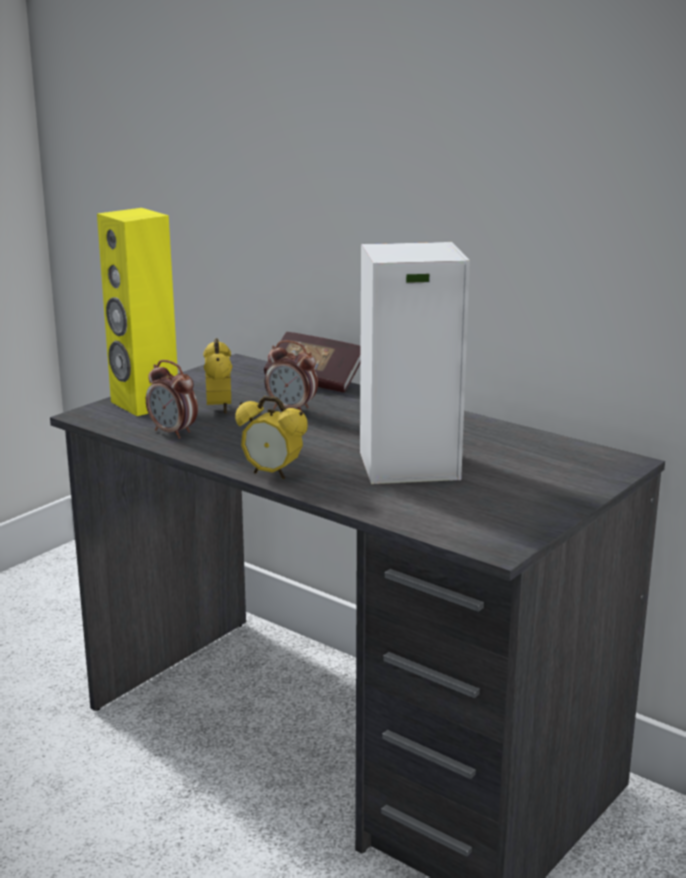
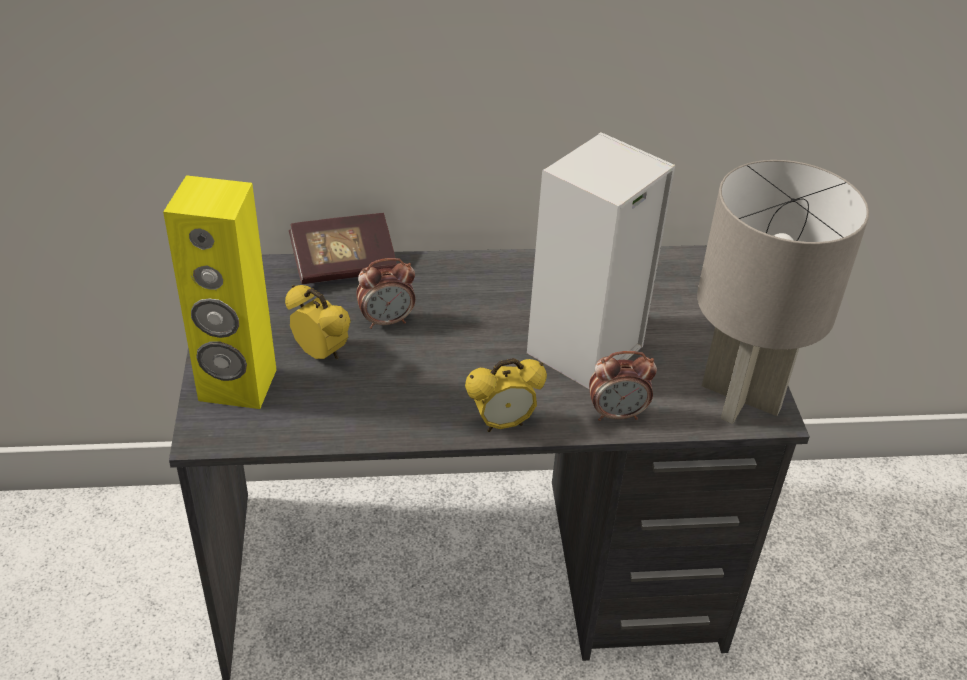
camera: 45 degrees left, 20 degrees up
alarm clock [146,360,198,439] -> alarm clock moved to [589,351,657,421]
none -> grey table lamp [697,160,869,424]

